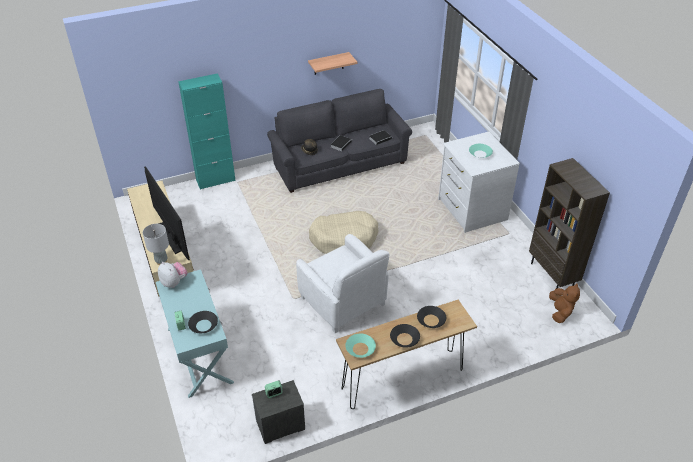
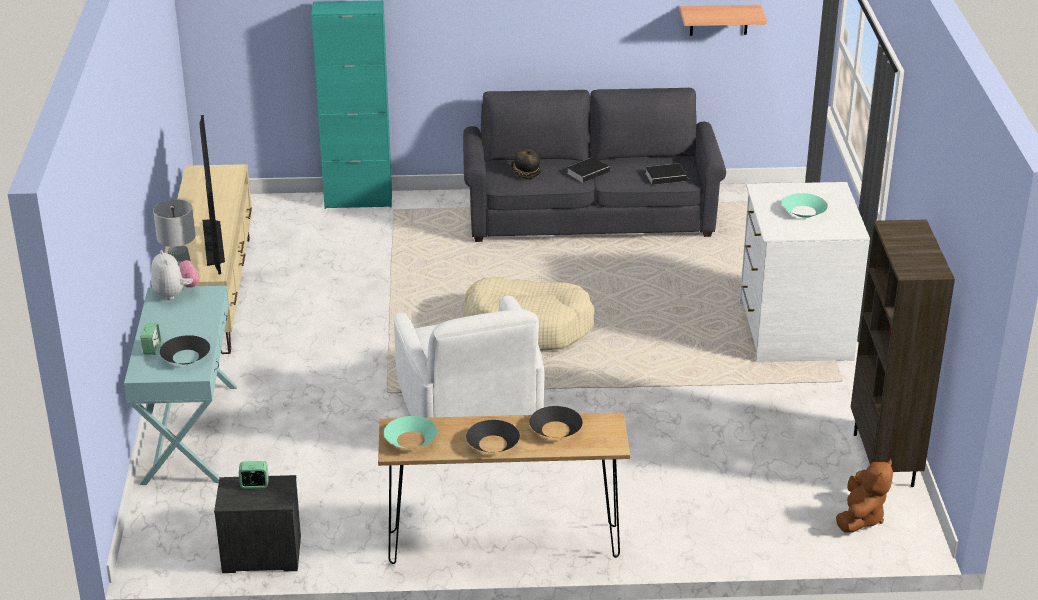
camera: 20 degrees right, 10 degrees down
shelf [308,52,357,75] -> shelf moved to [679,5,767,36]

